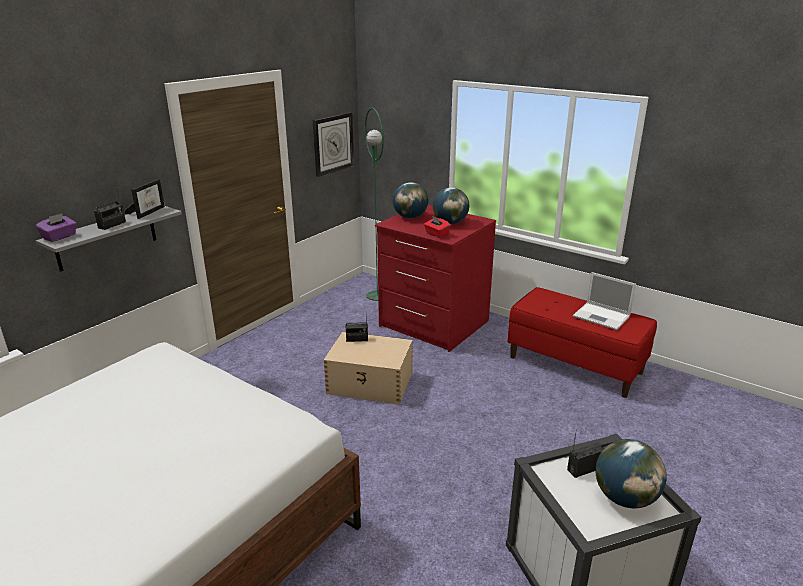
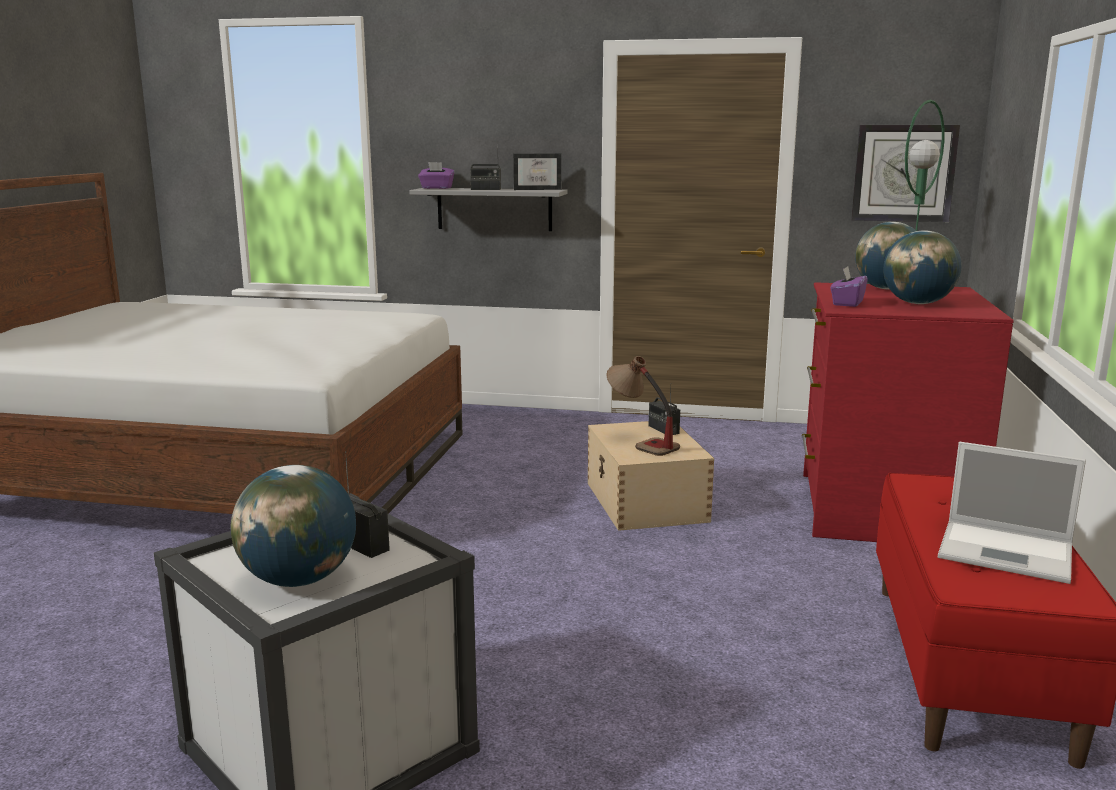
camera: 65 degrees right, 10 degrees down
red tissue box [424,216,451,238] -> purple tissue box [830,266,868,307]
laptop [573,272,636,330] -> laptop turned 75 degrees counterclockwise [938,442,1086,584]
none -> table lamp [607,356,680,456]

